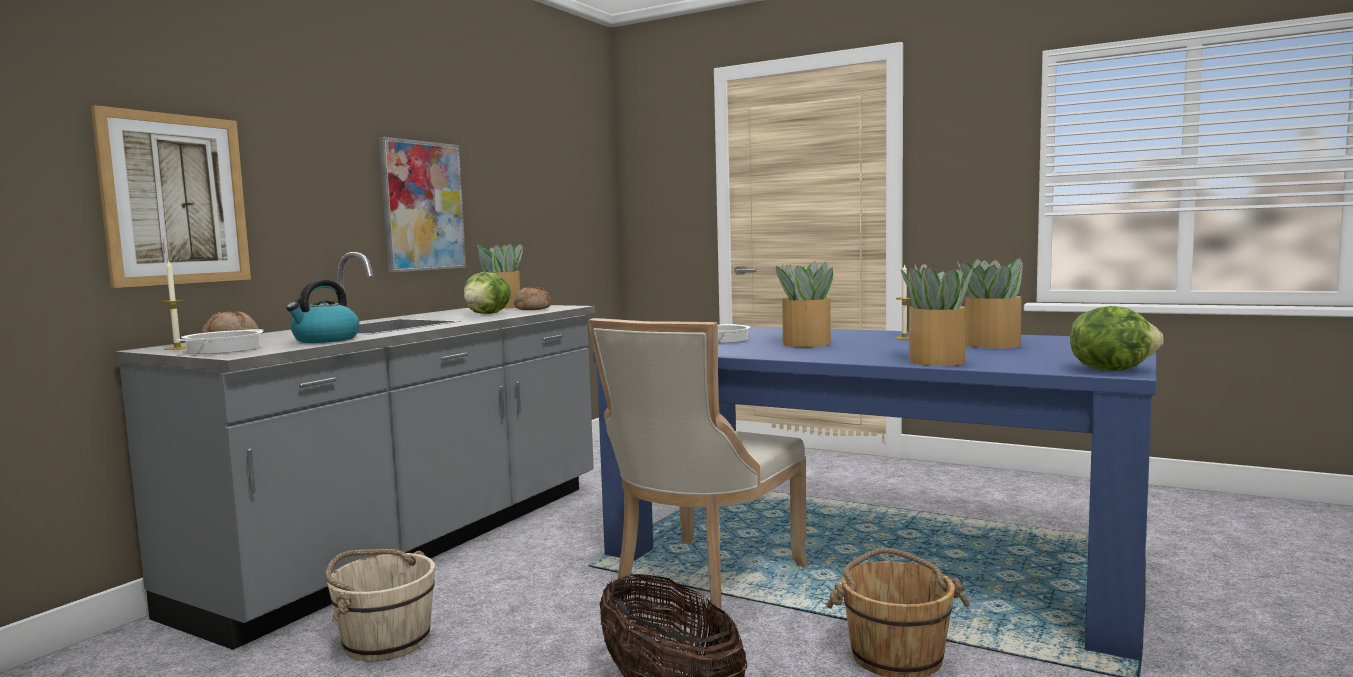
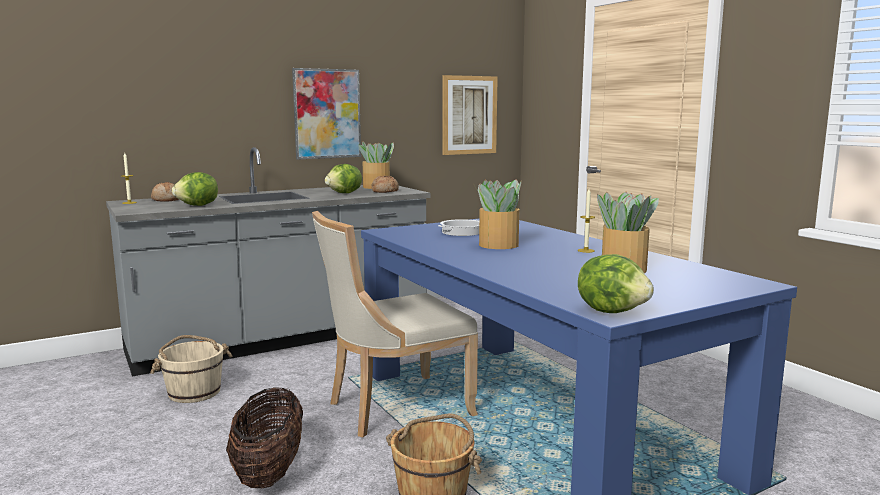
camera: 30 degrees right, 5 degrees up
picture [91,105,251,288] -> picture moved to [443,75,498,155]
cooking pot [178,329,263,354] -> none
kettle [286,280,359,343] -> lettuce [172,172,218,206]
potted plant [901,264,973,366] -> none

